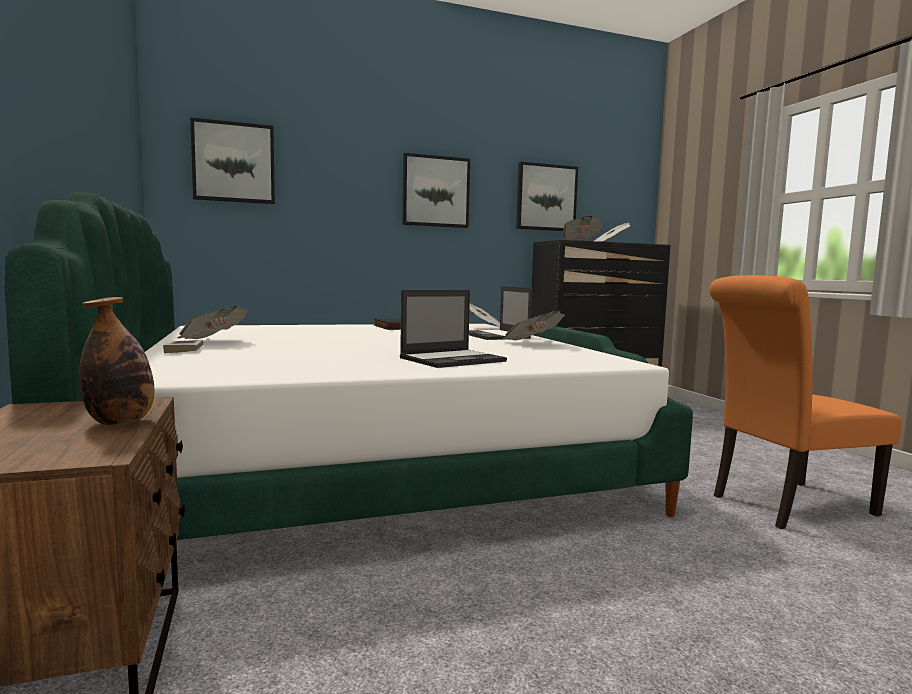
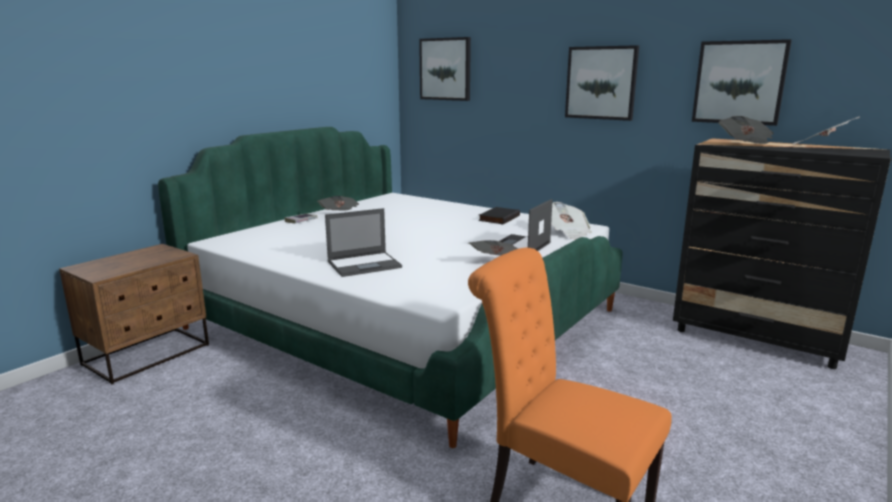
camera: 55 degrees right, 10 degrees up
bottle [79,297,154,425] -> none
laptop [400,290,507,368] -> laptop turned 45 degrees counterclockwise [325,208,402,277]

